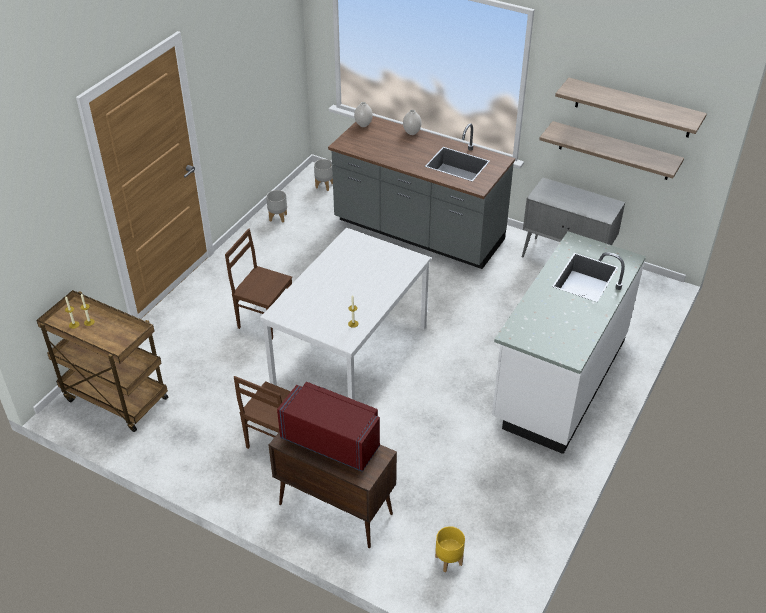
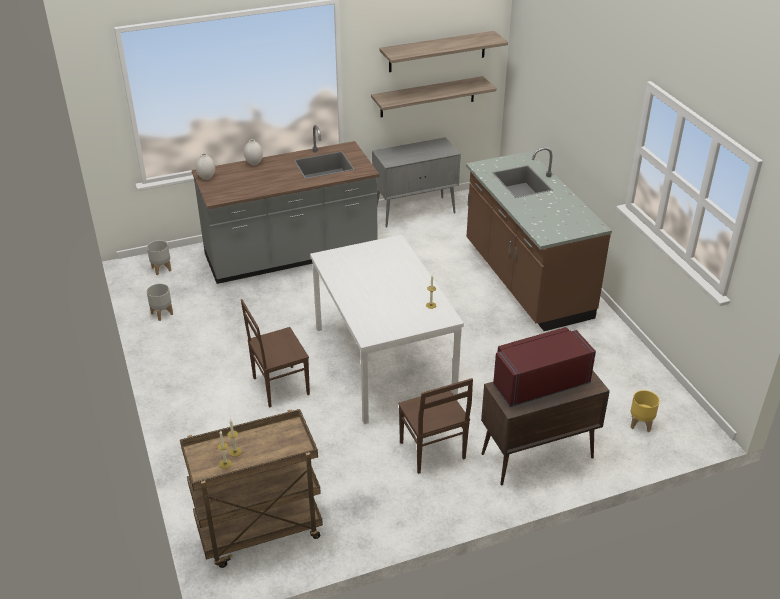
camera: 50 degrees left, 5 degrees down
white counter [492,231,646,454] -> brown counter [466,147,612,331]

